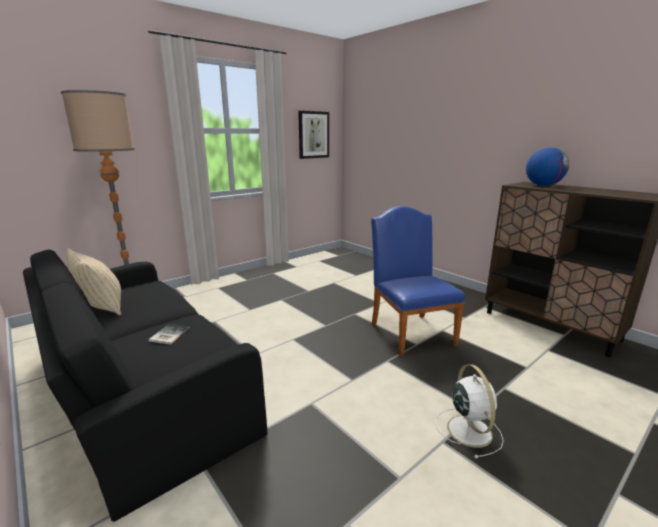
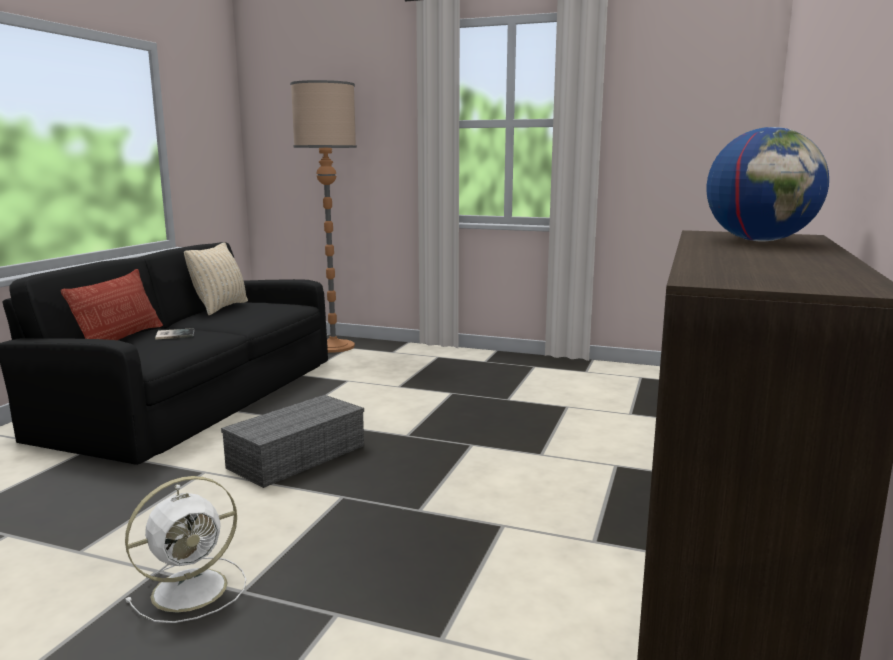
camera: 60 degrees right, 5 degrees down
picture [298,111,329,159] -> none
blue chair [371,206,465,357] -> none
none -> pillow [61,269,163,340]
none -> grey storage box [221,395,364,488]

